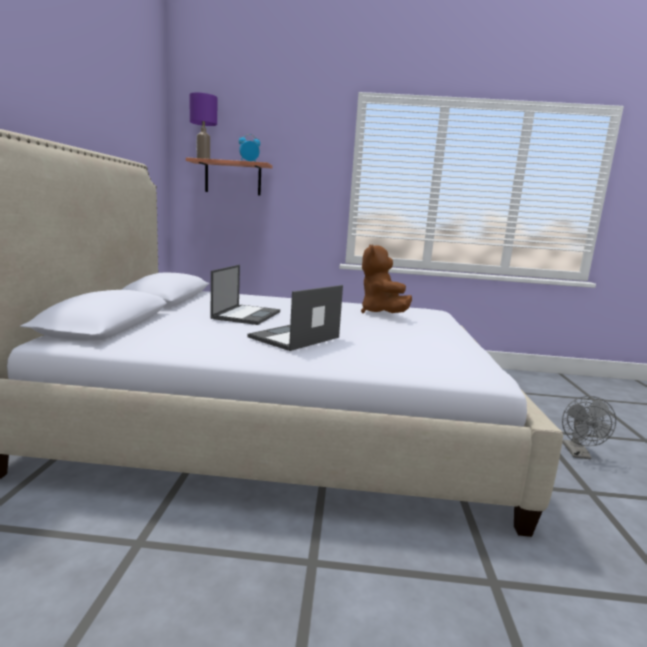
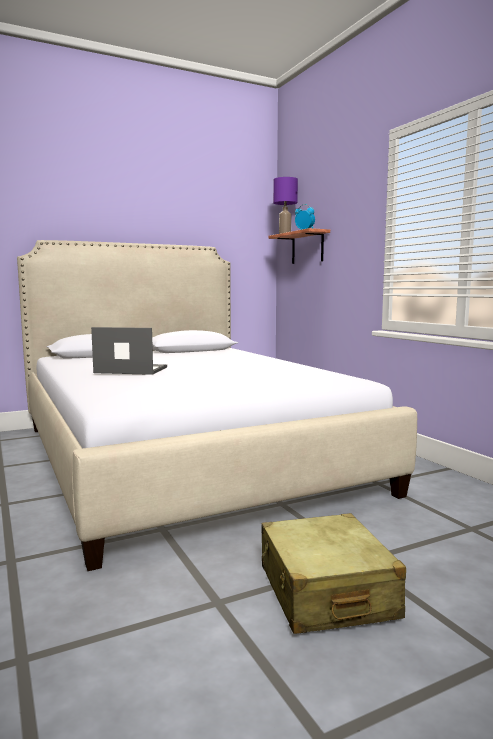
camera: 60 degrees right, 5 degrees down
laptop [211,265,280,325] -> none
brown plush toy [361,245,412,313] -> none
grey fan [562,396,616,459] -> beige suitcase [261,513,406,634]

